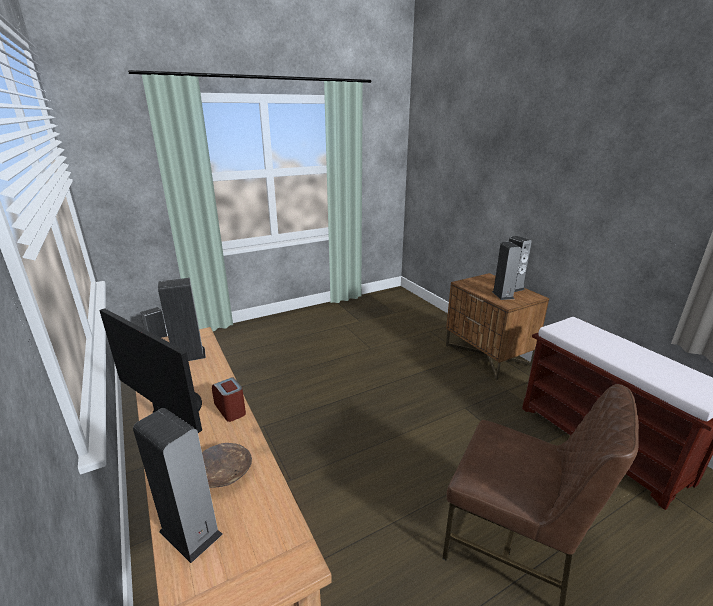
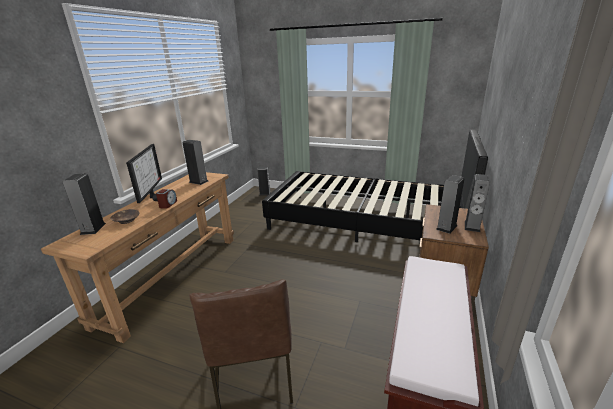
camera: 50 degrees right, 0 degrees up
none -> black bed [262,130,488,242]

